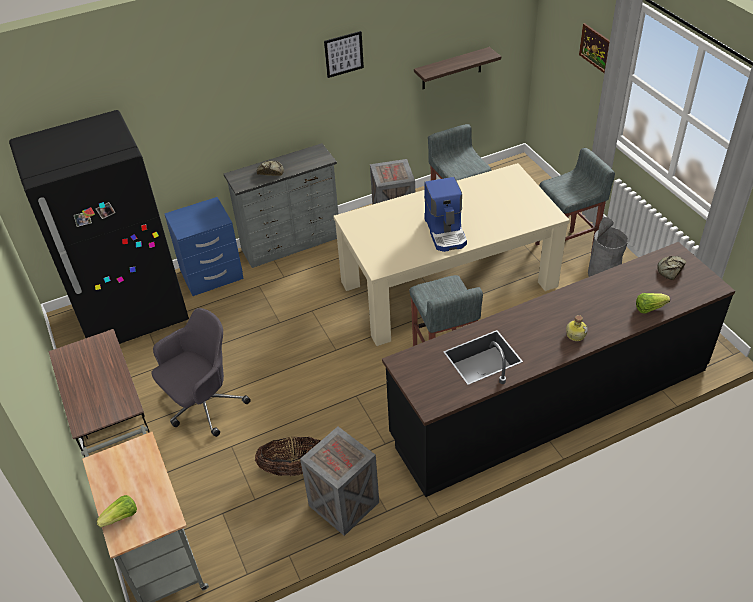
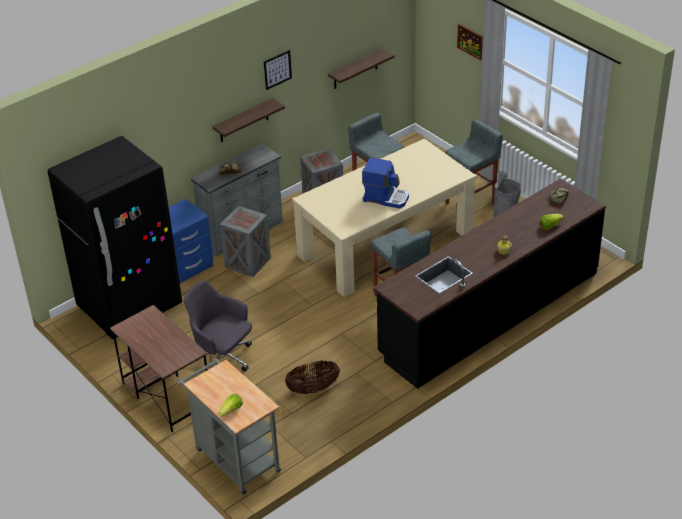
camera: 15 degrees left, 5 degrees down
grey office chair [151,308,251,437] -> grey office chair turned 90 degrees counterclockwise [184,281,252,372]
crate [300,427,379,536] -> crate moved to [220,206,271,277]
coffee machine [424,177,467,252] -> coffee machine turned 45 degrees counterclockwise [362,157,409,209]
none -> shelf [212,98,285,142]

